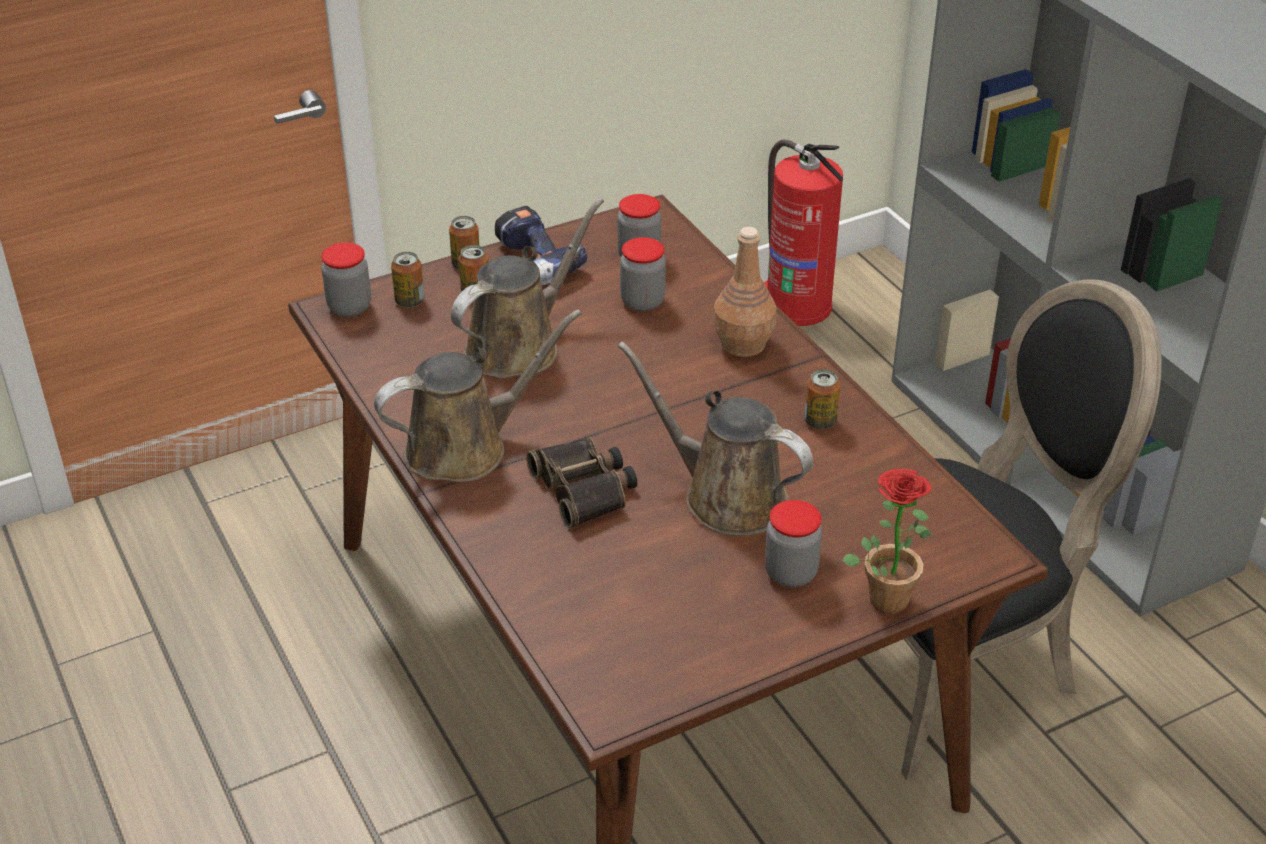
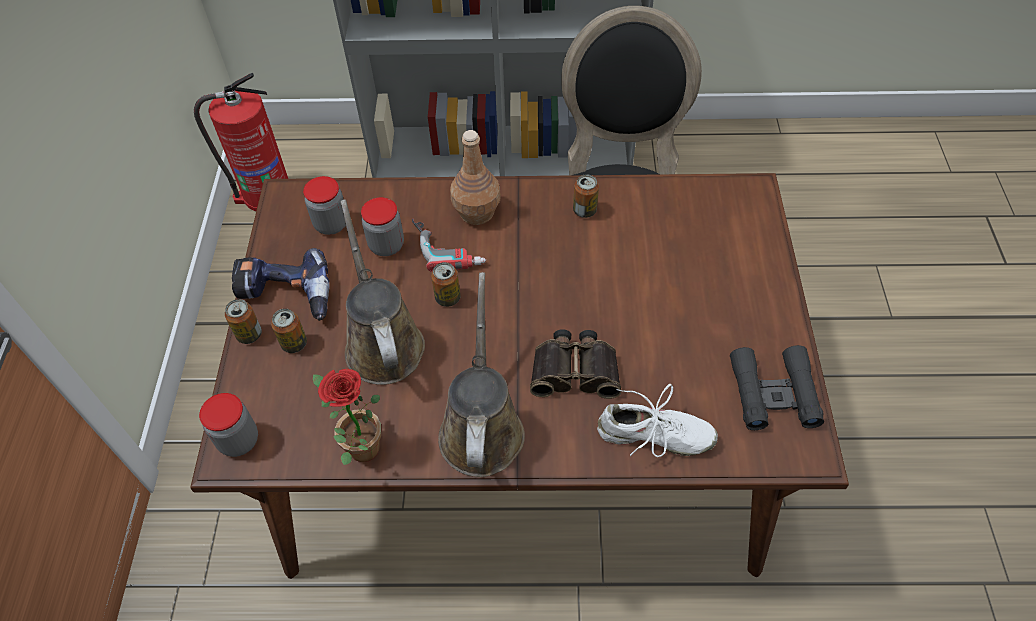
camera: 60 degrees left, 15 degrees up
can [391,252,424,308] -> can moved to [431,262,461,307]
brown watering can [618,341,813,536] -> none
jar [765,500,822,587] -> none
potted plant [842,469,931,614] -> potted plant moved to [313,369,381,465]
none -> power drill [412,218,486,272]
none -> white shoe [597,384,718,457]
none -> black binoculars [730,345,824,430]

